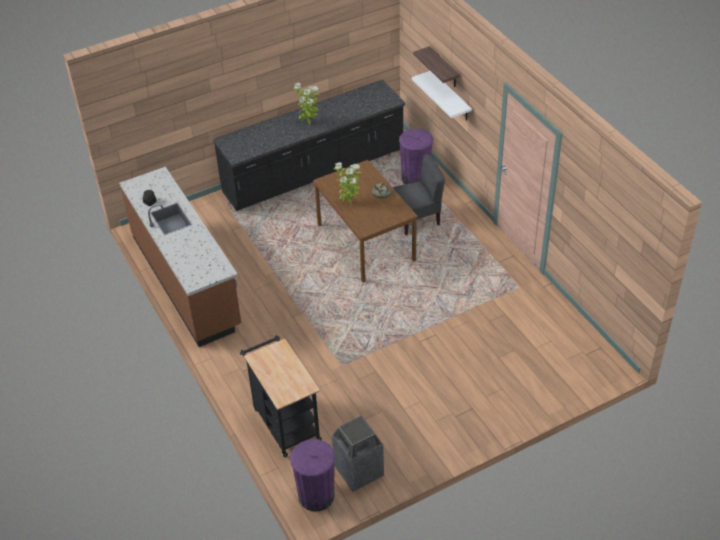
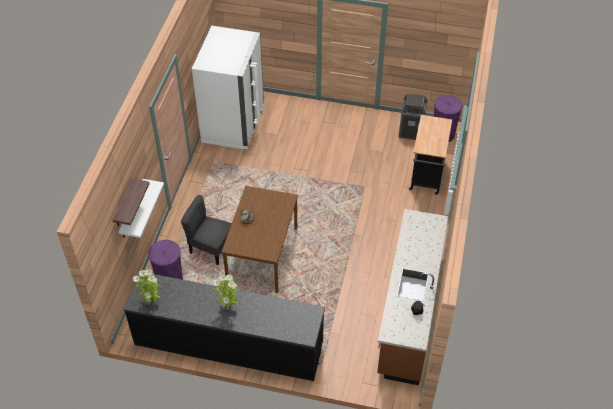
camera: 140 degrees left, 5 degrees up
potted plant [333,162,362,204] -> potted plant moved to [133,269,160,303]
none -> white fridge [192,26,264,149]

